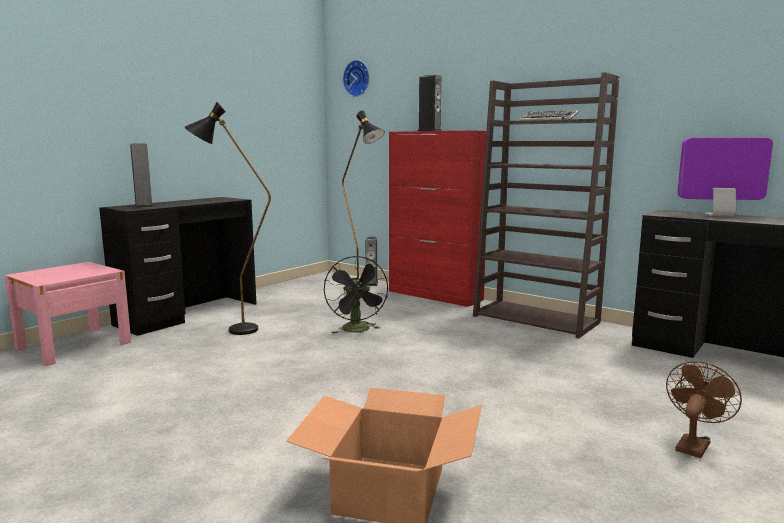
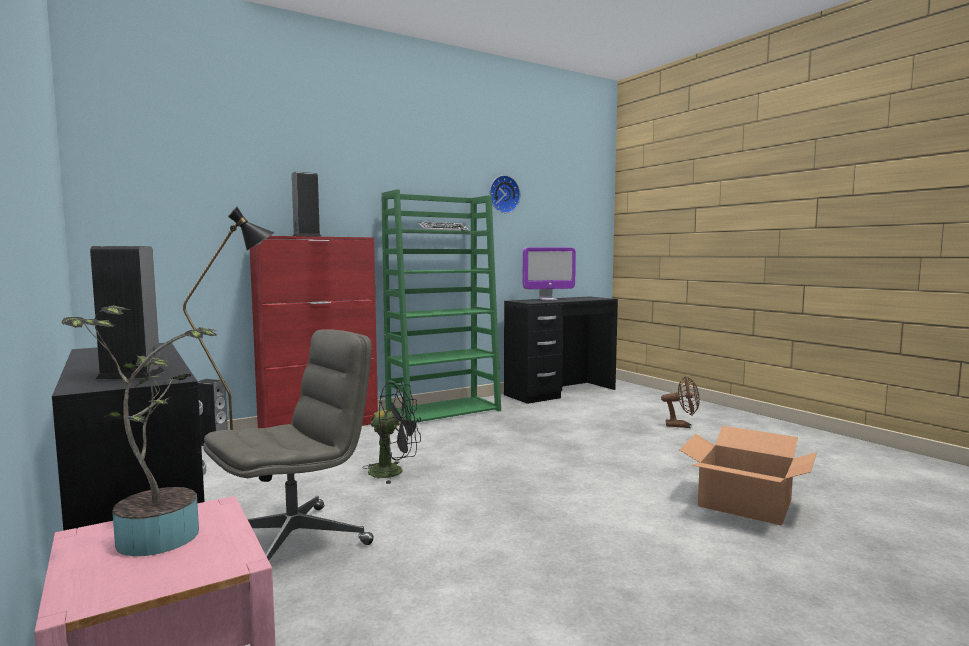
camera: 70 degrees left, 5 degrees down
black floor lamp [184,102,271,335] -> grey office chair [203,329,374,560]
wall clock [343,60,369,97] -> wall clock moved to [489,175,520,213]
brown bookcase [473,72,620,338] -> green bookcase [381,189,501,423]
brown fan [666,361,742,458] -> brown fan turned 135 degrees clockwise [661,376,700,428]
monitor [677,137,773,217] -> monitor turned 135 degrees counterclockwise [523,247,576,300]
none -> potted plant [62,305,217,556]

